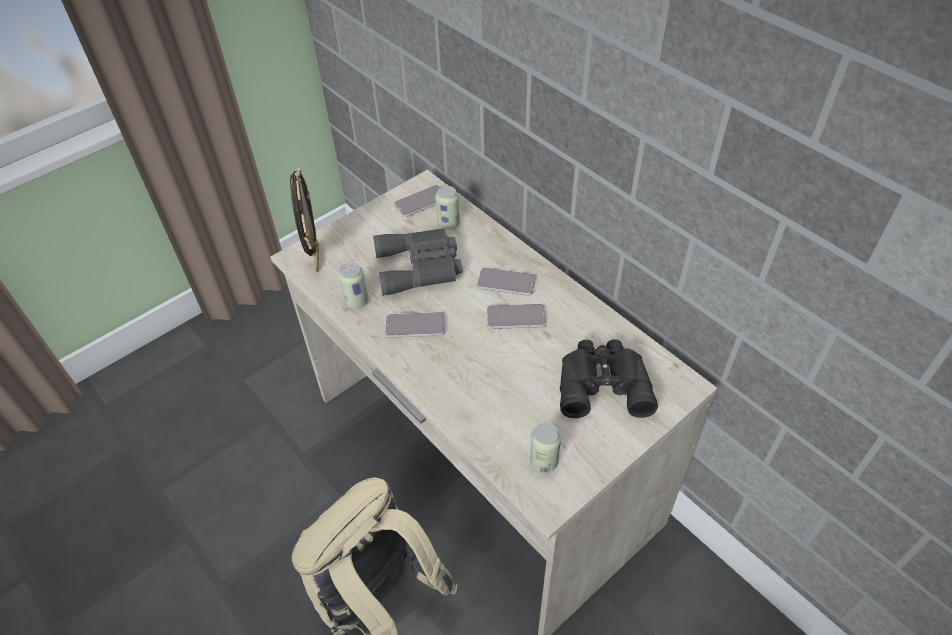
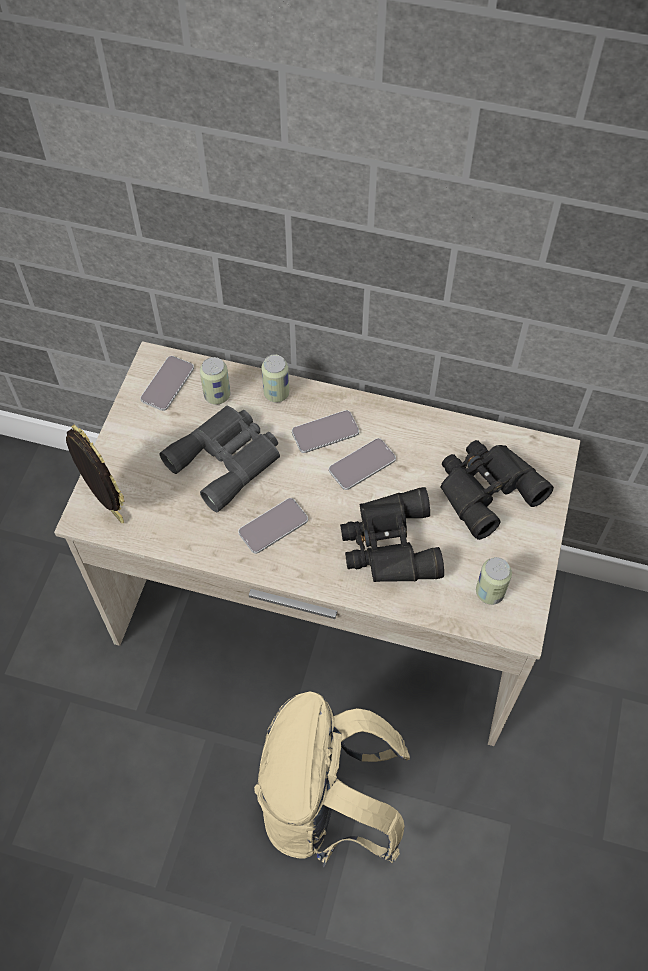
camera: 35 degrees left, 10 degrees up
can [339,263,369,309] -> can moved to [262,354,289,402]
none -> black binoculars [340,487,444,582]

